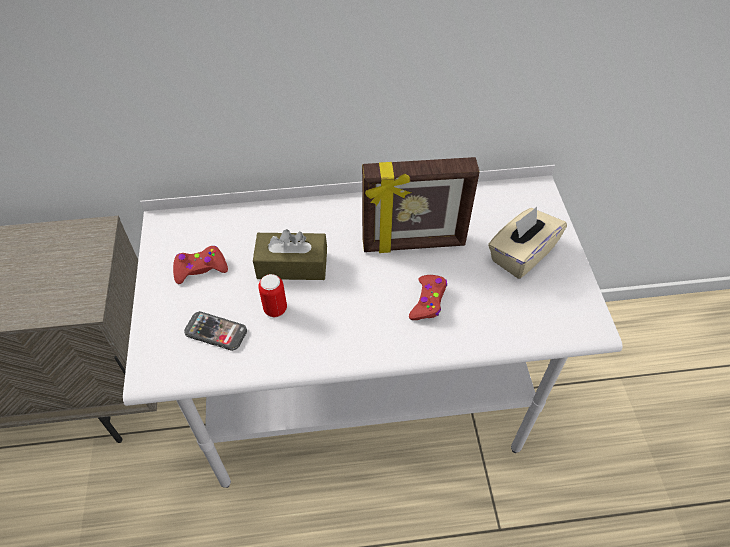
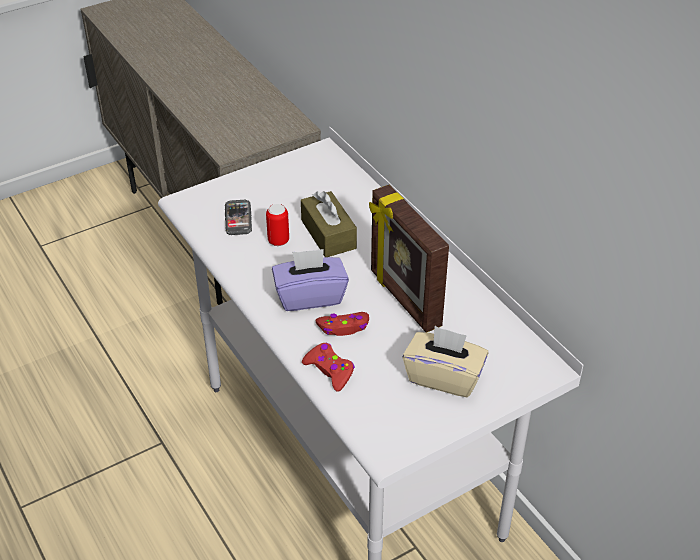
camera: 65 degrees right, 10 degrees down
red game controller [173,246,228,284] -> red game controller moved to [302,343,355,392]
none -> purple tissue box [272,249,349,311]

